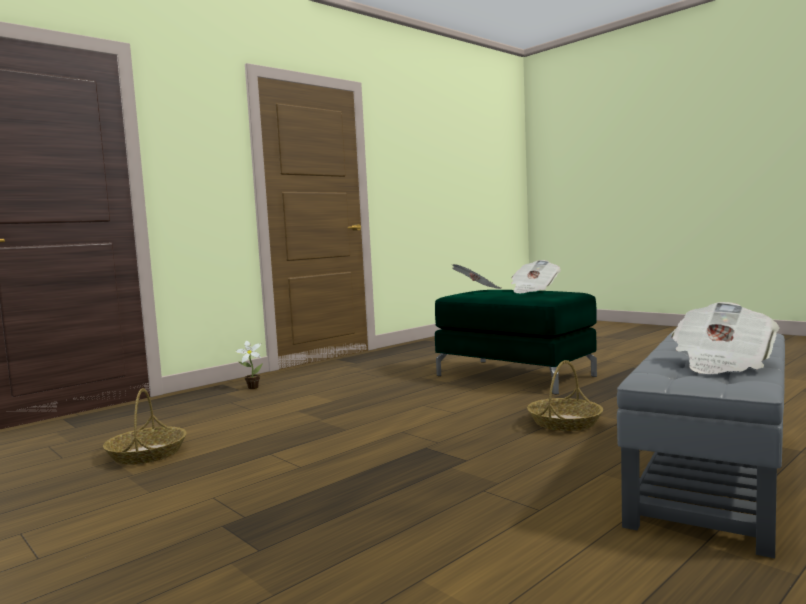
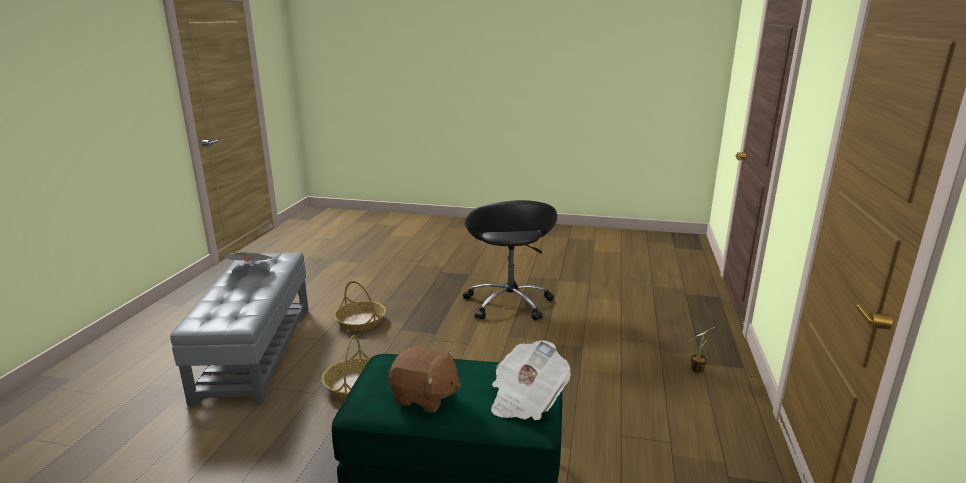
camera: 145 degrees right, 15 degrees up
basket [103,388,187,464] -> basket moved to [334,281,386,331]
newspaper [511,260,561,293] -> brown plush toy [388,346,461,413]
none -> black office chair [463,200,557,320]

